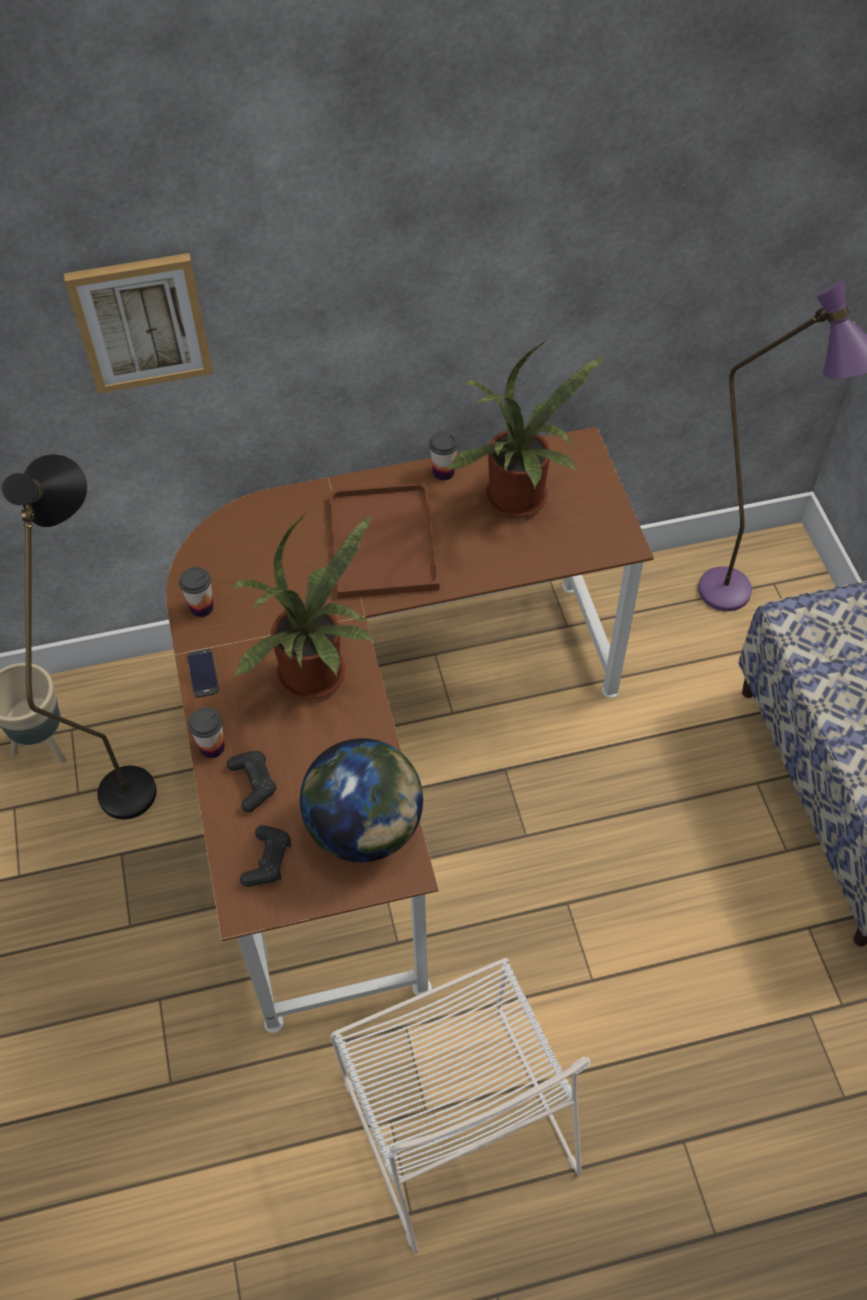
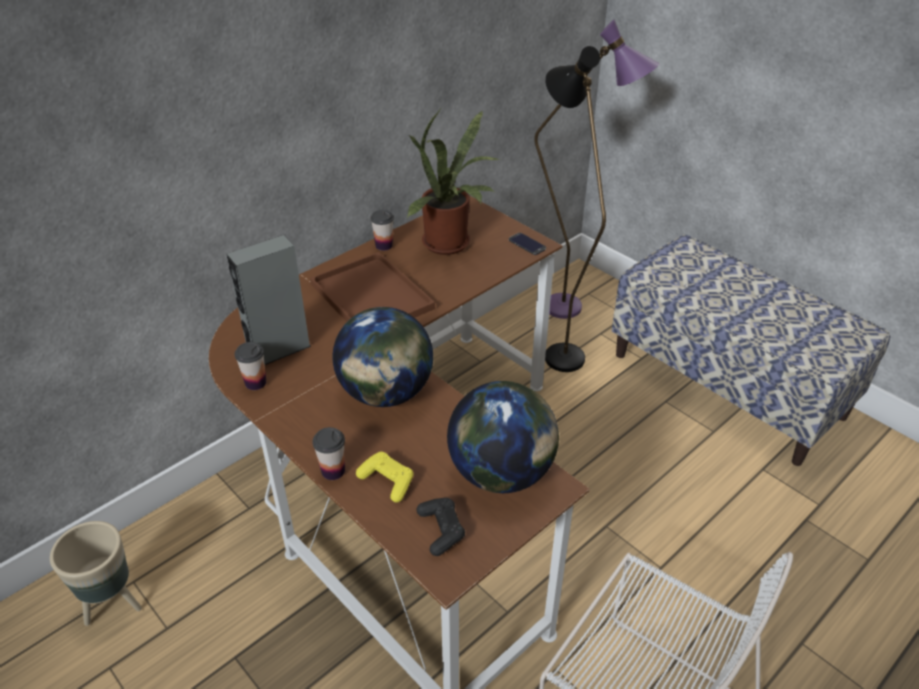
camera: 30 degrees left, 15 degrees down
black floor lamp [2,454,157,819] -> black floor lamp moved to [545,46,606,372]
picture [64,253,213,394] -> none
phone [187,649,219,698] -> phone moved to [509,233,546,255]
black game controller [226,751,276,812] -> yellow game controller [356,452,413,502]
potted plant [232,513,373,700] -> globe [333,307,433,407]
none -> grey speaker [227,235,311,365]

